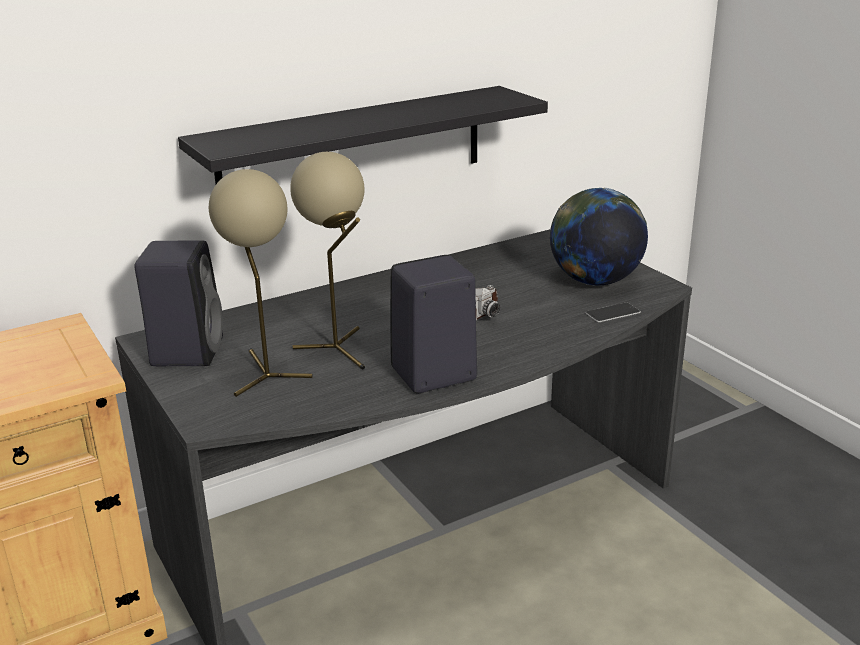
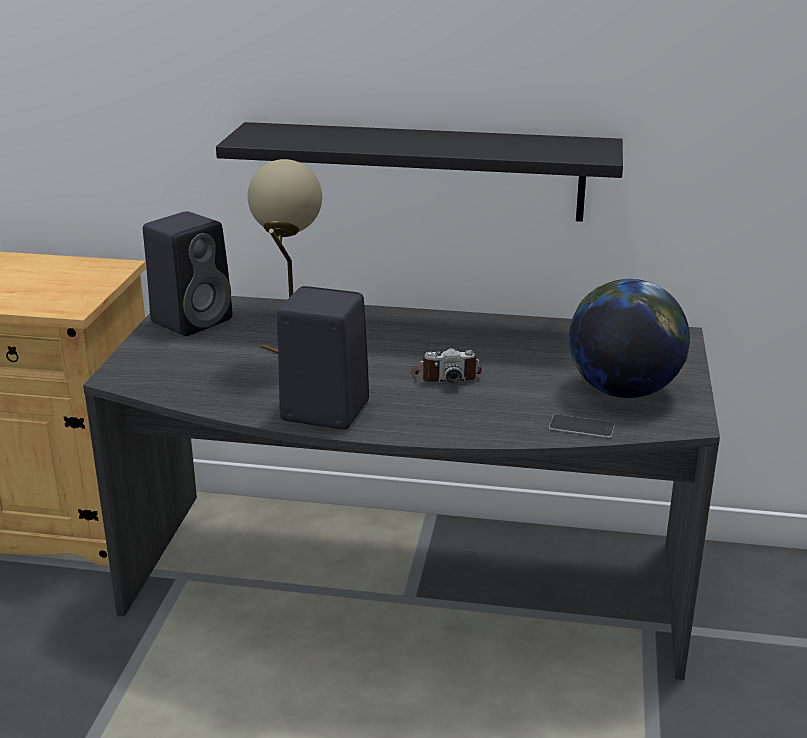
camera: 40 degrees right, 0 degrees up
beige table lamp [209,169,313,397] -> none

